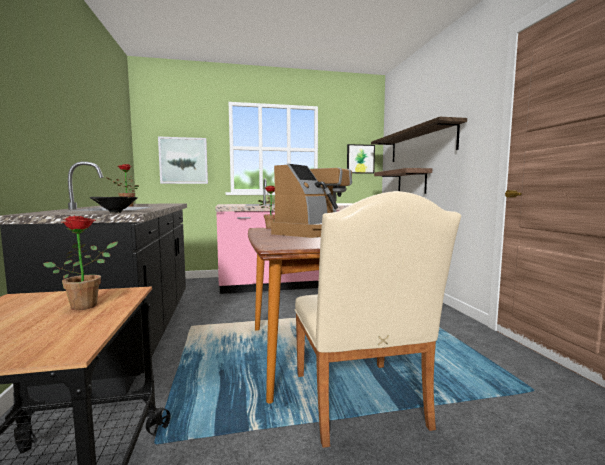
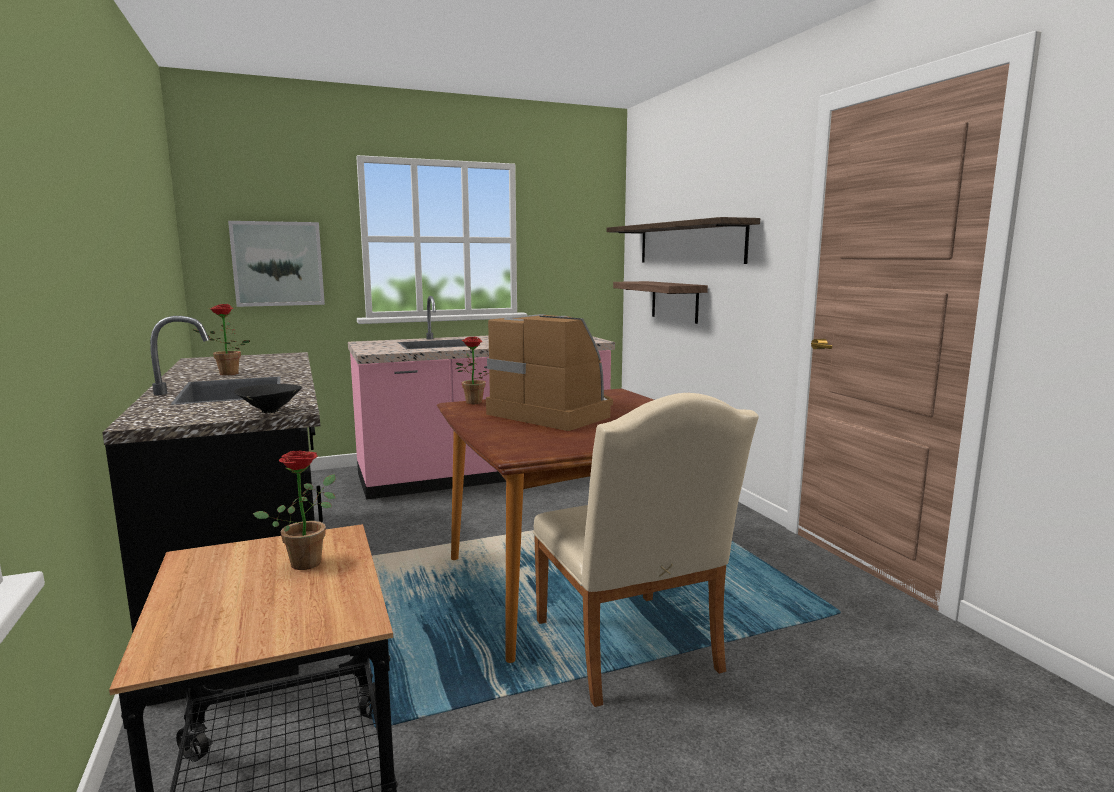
camera: 10 degrees left, 5 degrees up
coffee machine [271,164,352,238] -> coffee machine turned 75 degrees counterclockwise [486,314,613,431]
picture [347,144,375,174] -> none

